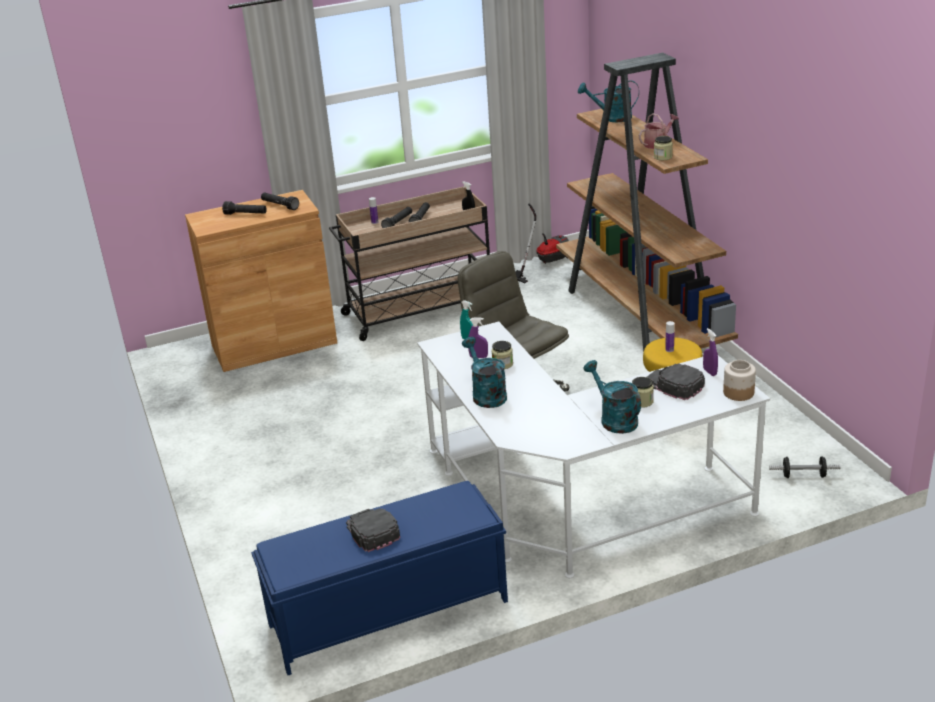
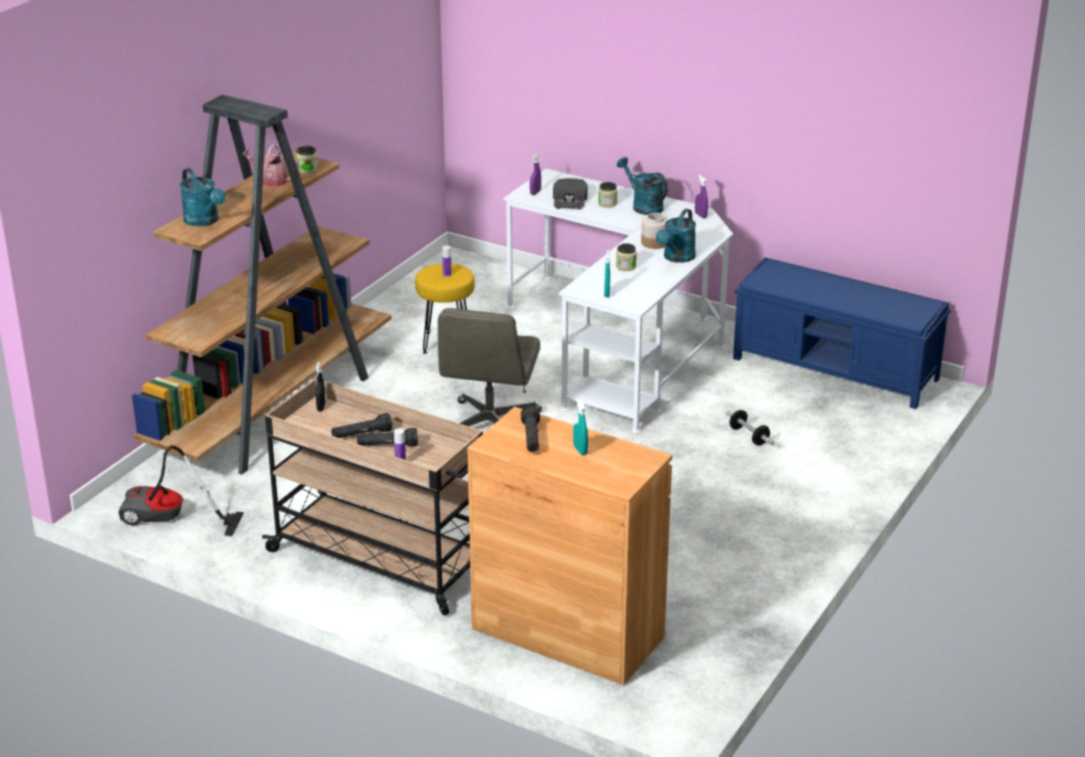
camera: 130 degrees left, 0 degrees up
black flashlight [222,201,267,215] -> turquoise spray bottle [573,398,588,455]
black cap [346,508,400,552] -> none
purple spray bottle [468,318,488,358] -> purple spray bottle moved to [695,175,708,218]
turquoise watering can [583,360,641,434] -> turquoise watering can turned 120 degrees clockwise [617,157,668,215]
jar [723,360,756,401] -> jar moved to [641,213,669,249]
dumbbell [769,456,841,478] -> dumbbell moved to [726,410,774,445]

